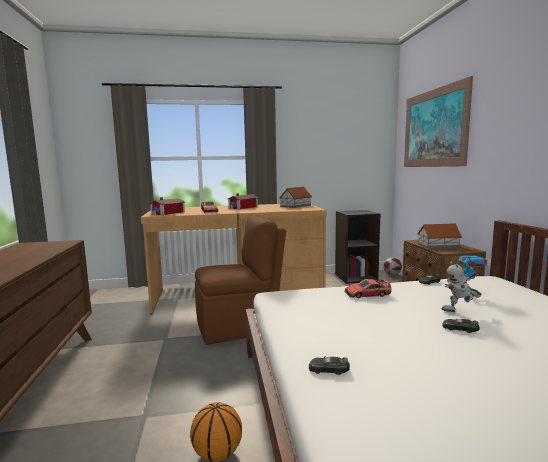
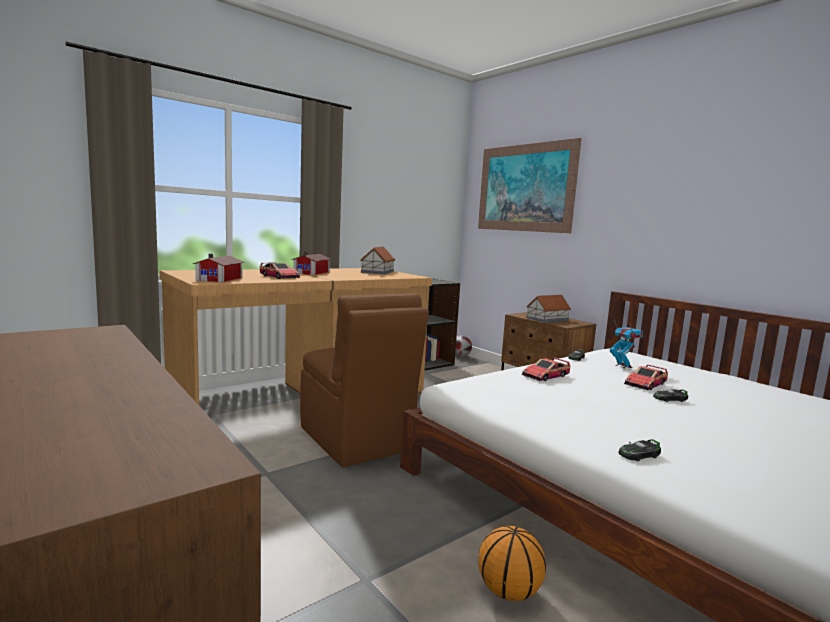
camera: 30 degrees left, 0 degrees up
brown chair [195,215,286,345] -> brown chair turned 105 degrees clockwise [300,293,429,467]
toy robot [442,262,482,312] -> toy car [624,365,668,390]

